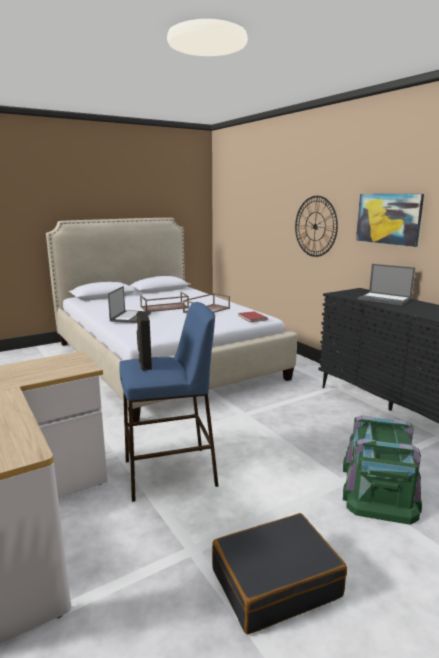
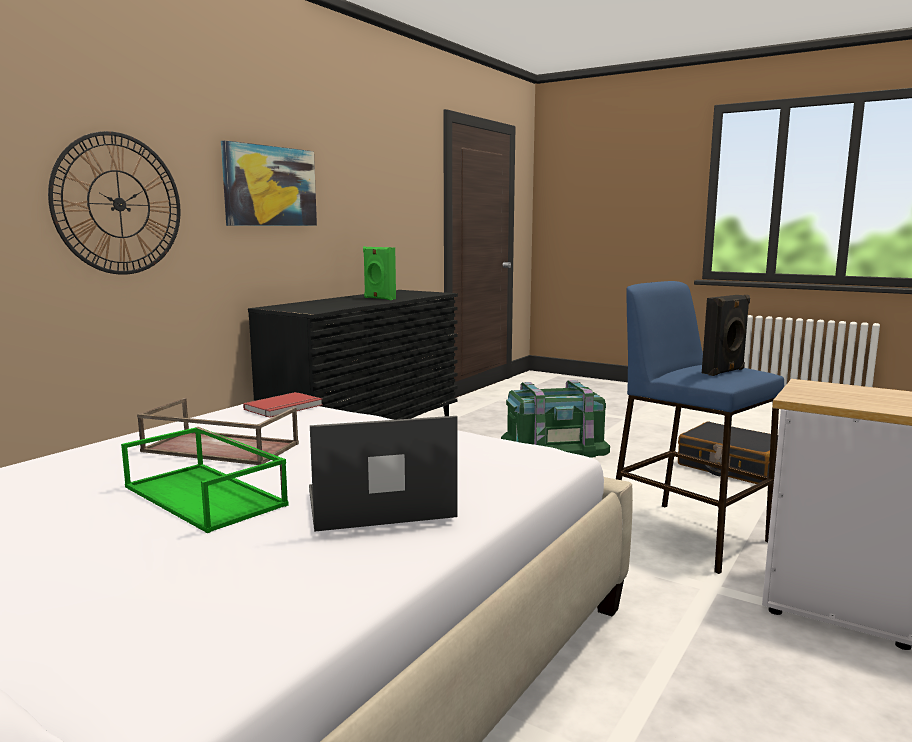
camera: 115 degrees left, 5 degrees down
brown tray [140,292,189,312] -> green tray [121,427,289,533]
laptop [358,264,415,306] -> none
none -> green speaker [363,246,396,300]

